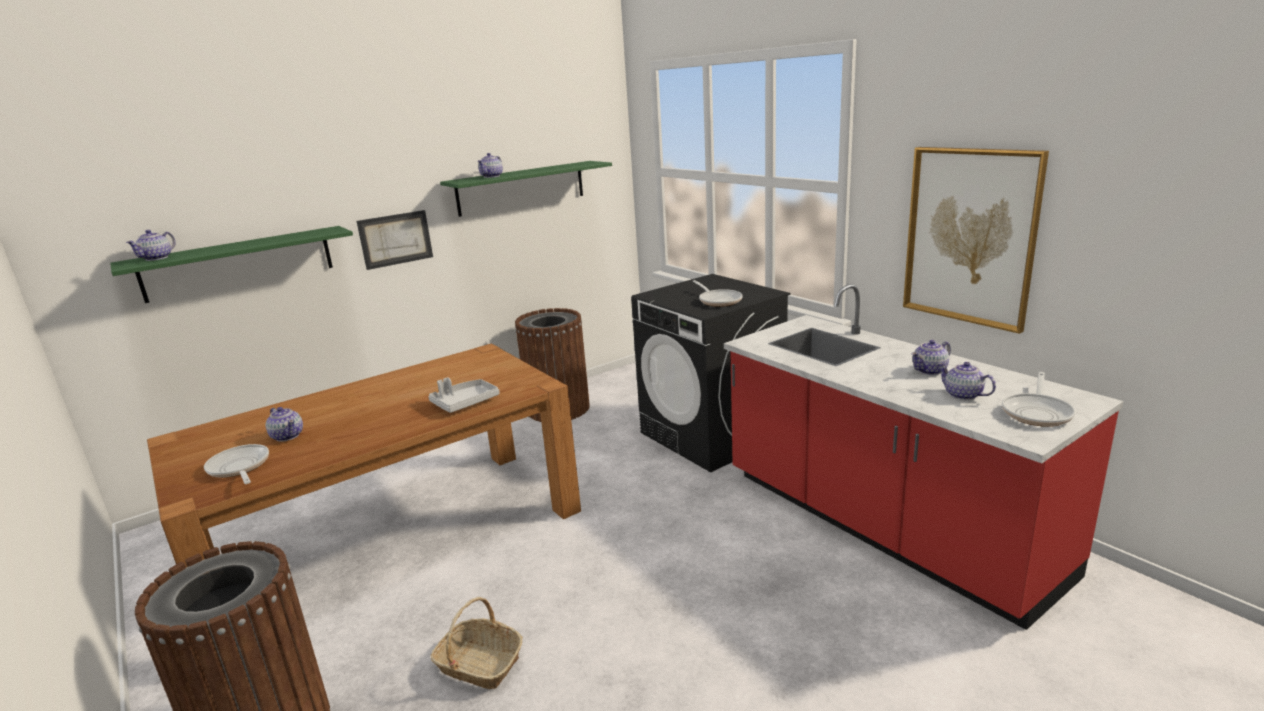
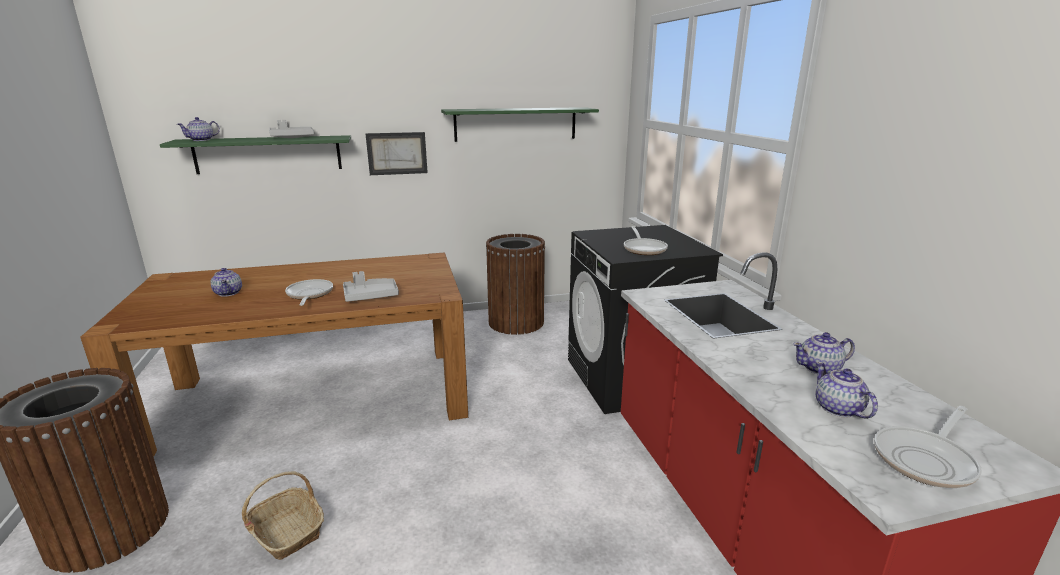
camera: 20 degrees right, 0 degrees up
frying pan [204,444,269,484] -> frying pan moved to [285,279,333,306]
teapot [478,153,503,178] -> none
picture [903,147,1049,334] -> none
none -> grey tray [269,120,314,138]

